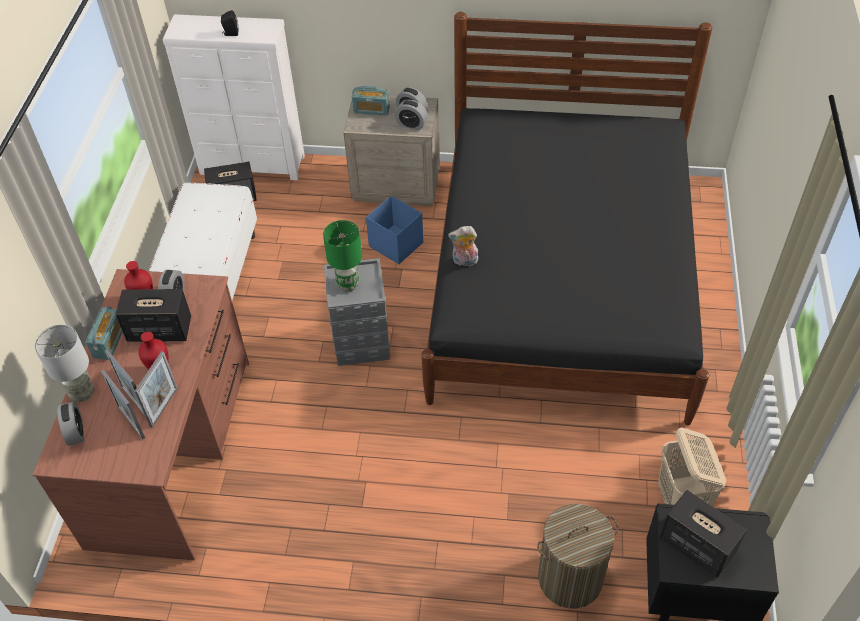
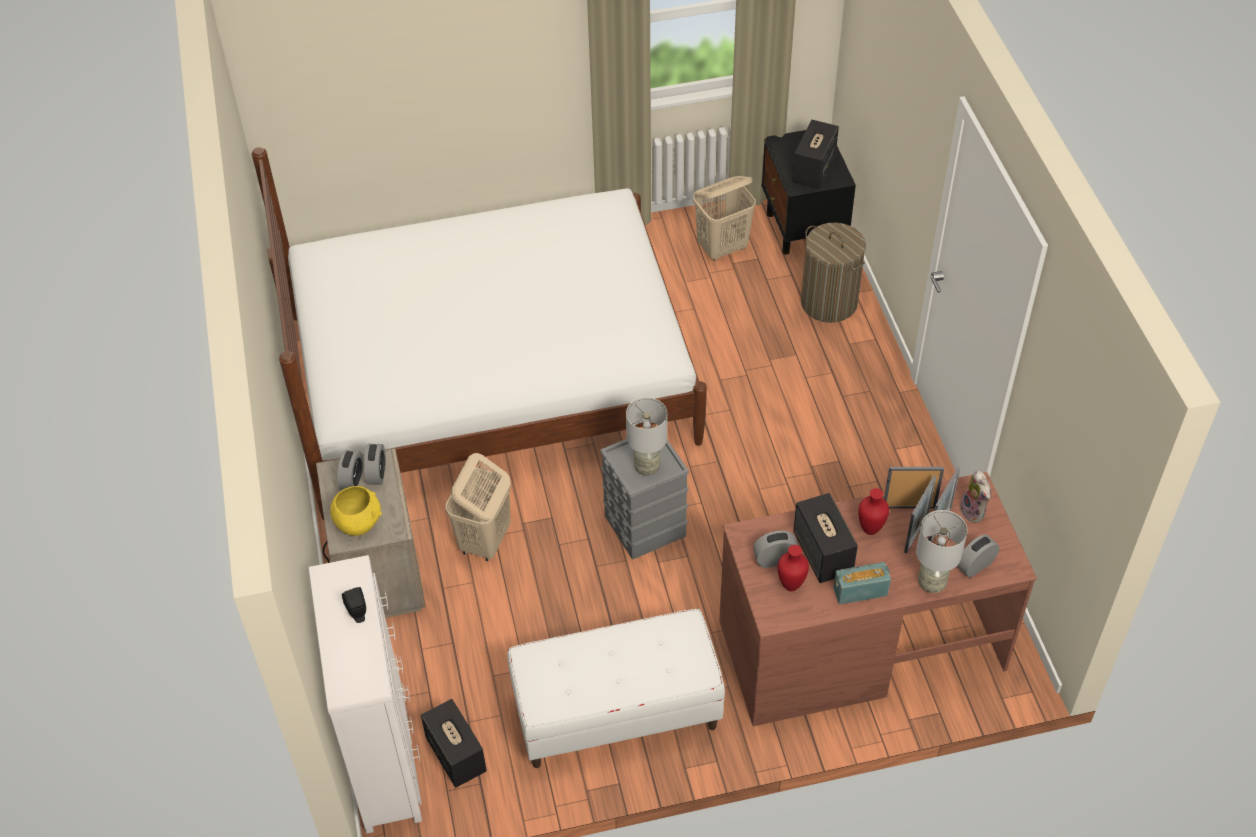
camera: 110 degrees left, 0 degrees up
green table lamp [323,220,362,292] -> grey table lamp [626,397,667,476]
radio [352,86,390,116] -> yellow bowl [330,486,382,536]
blue storage box [366,196,423,264] -> beige laundry basket [446,453,511,561]
black bed [421,12,712,425] -> white bed [252,147,707,520]
plush toy [448,226,480,266] -> plush toy moved to [960,470,991,523]

